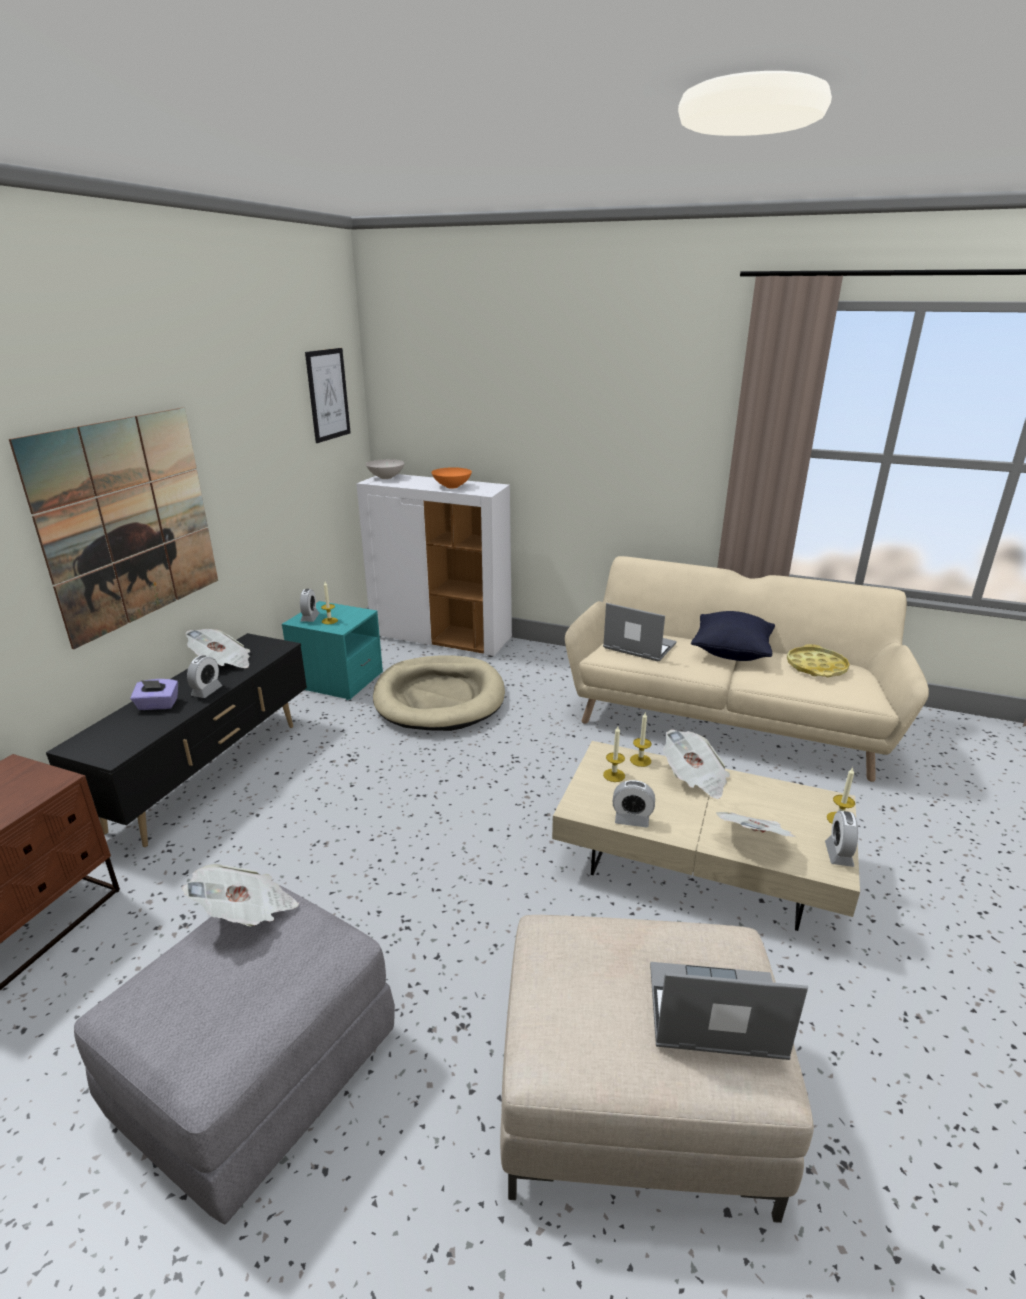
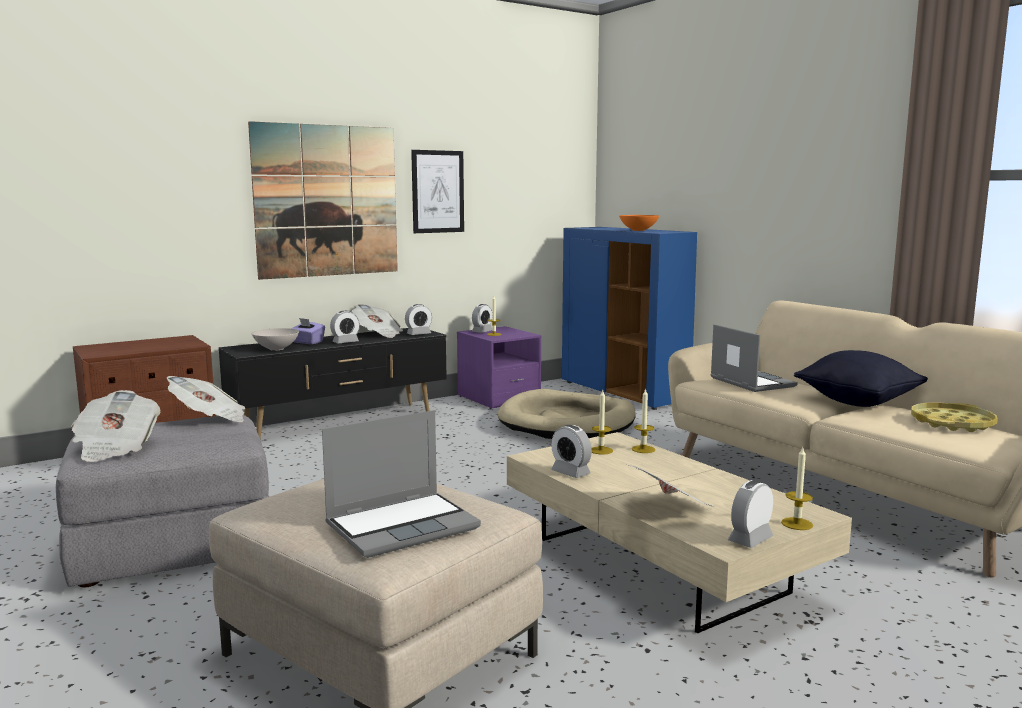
camera: 35 degrees right, 15 degrees down
turquoise nightstand [282,601,383,700] -> purple nightstand [457,326,541,409]
picture [305,348,351,443] -> picture moved to [411,150,464,233]
white cabinet [357,474,512,657] -> blue cabinet [562,227,697,410]
white bowl [366,459,404,479] -> white bowl moved to [252,328,299,351]
laptop [650,962,808,1060] -> laptop turned 105 degrees clockwise [322,410,481,558]
newspaper [663,729,730,799] -> newspaper moved to [71,390,161,462]
none -> alarm clock [405,304,432,335]

